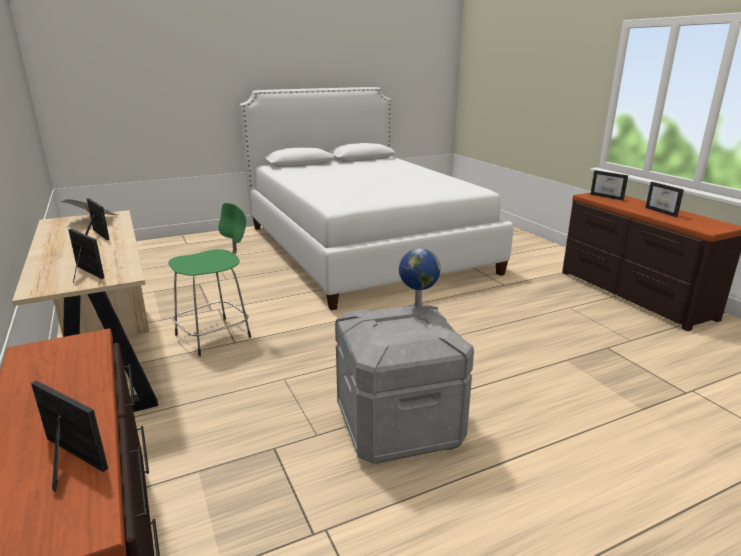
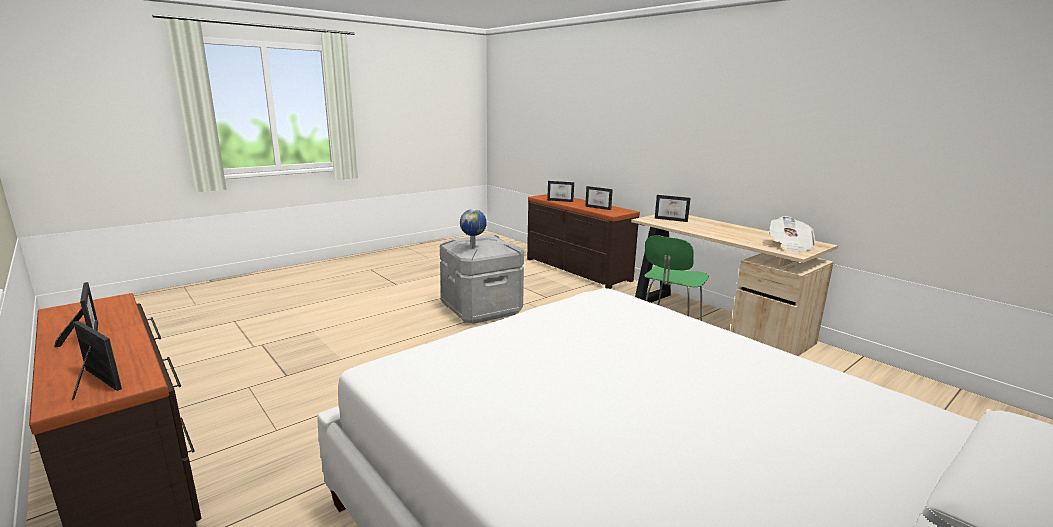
camera: 165 degrees right, 5 degrees down
picture frame [85,198,110,240] -> picture frame moved to [585,186,613,210]

